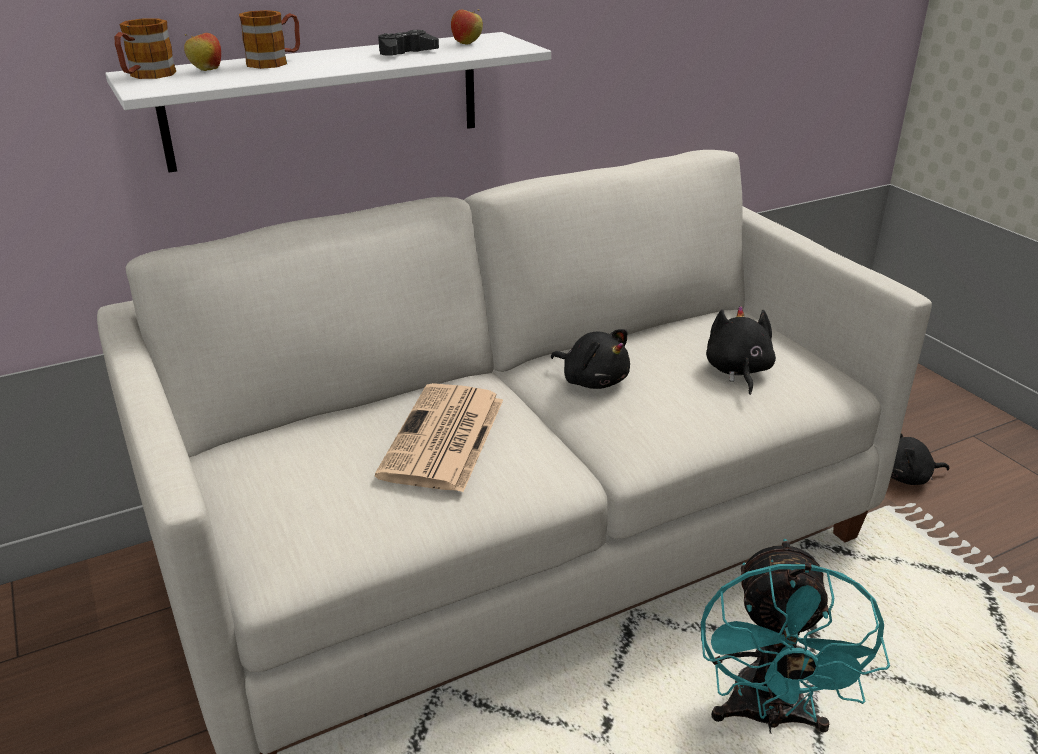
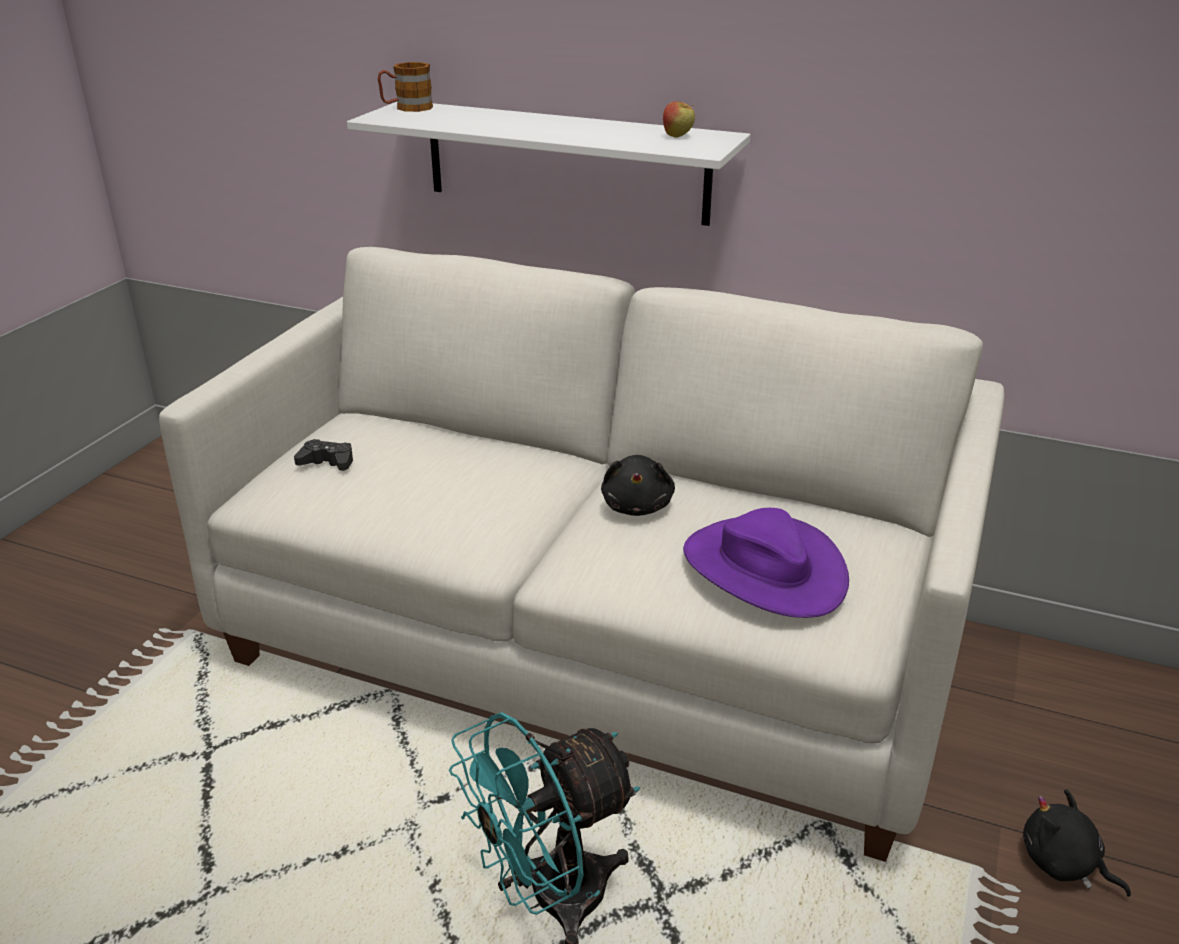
camera: 50 degrees right, 0 degrees up
apple [184,33,221,71] -> none
mug [239,10,300,69] -> none
newspaper [375,383,503,492] -> none
black game controller [378,30,439,55] -> black game controller moved to [294,439,353,471]
black plush toy [706,306,776,395] -> purple hat [683,508,849,618]

